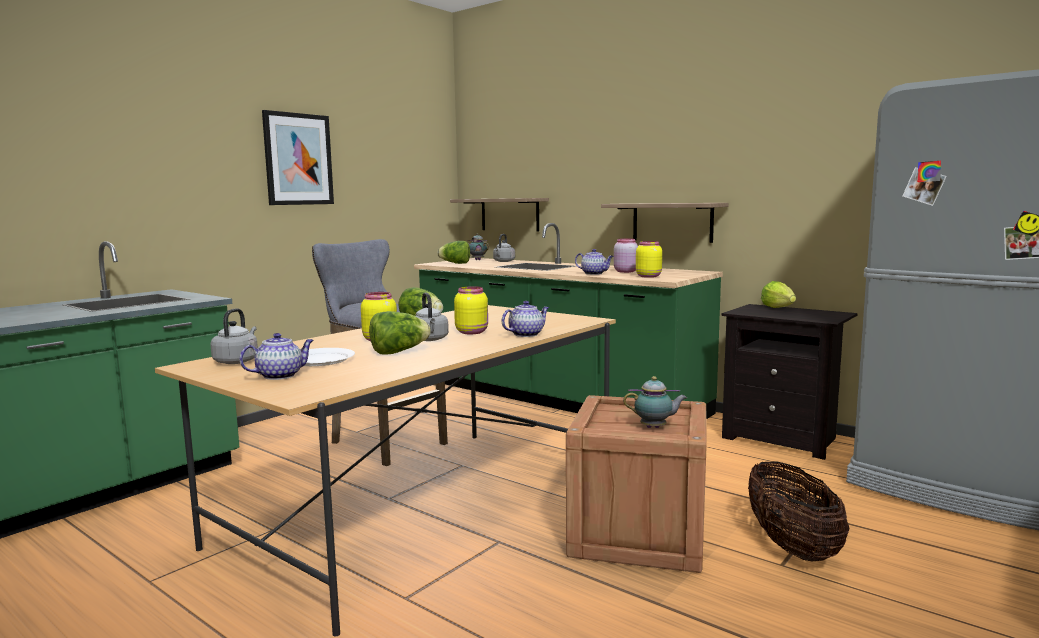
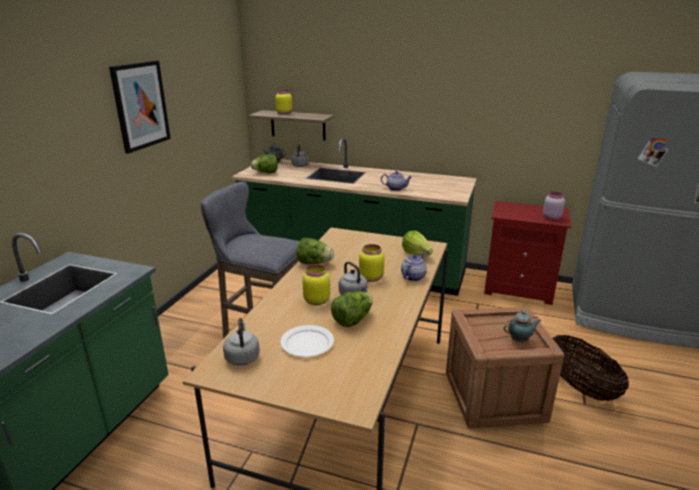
camera: 20 degrees left, 15 degrees up
teapot [240,333,314,380] -> none
shelf [601,203,729,243] -> none
pink jar [614,239,638,273] -> pink jar moved to [543,192,565,220]
yellow jar [636,241,662,278] -> yellow jar moved to [275,90,292,115]
black nightstand [721,304,858,460] -> red nightstand [484,201,571,305]
lettuce [761,281,796,308] -> lettuce moved to [402,231,433,256]

